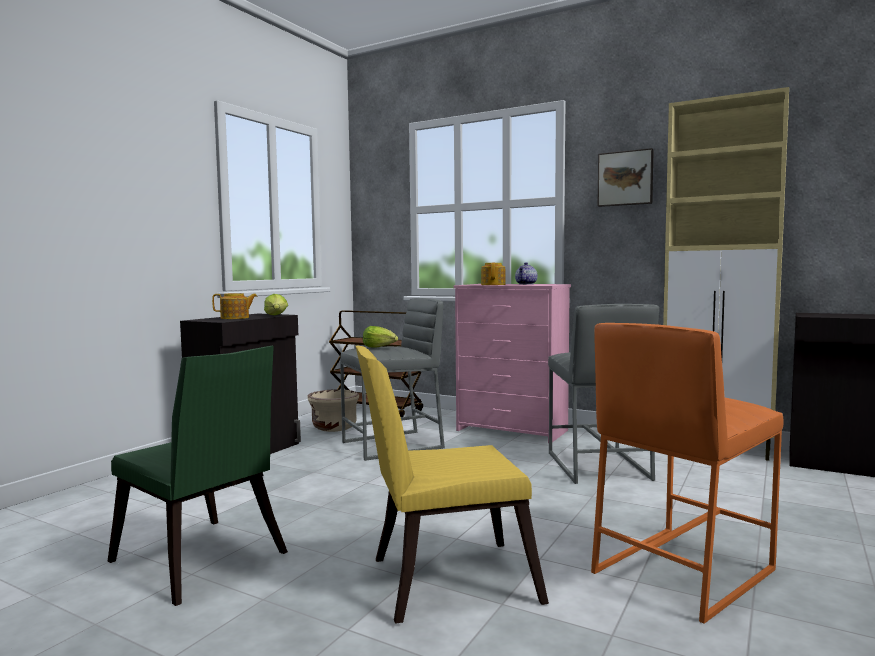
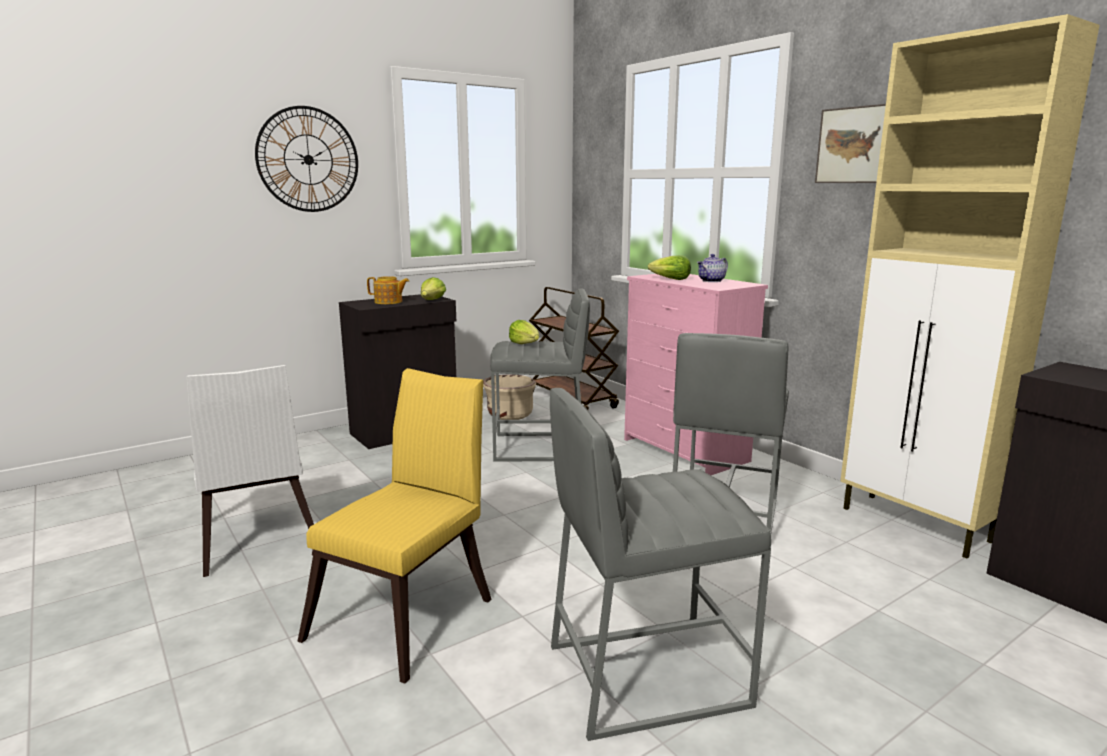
camera: 25 degrees right, 10 degrees up
green chair [108,346,288,606] -> white chair [187,365,314,577]
yellow chair [356,346,549,624] -> yellow chair turned 105 degrees clockwise [298,368,491,684]
teapot [481,263,505,285] -> lettuce [648,255,691,280]
orange stool [591,323,783,624] -> grey stool [550,388,771,741]
none -> wall clock [255,106,358,212]

